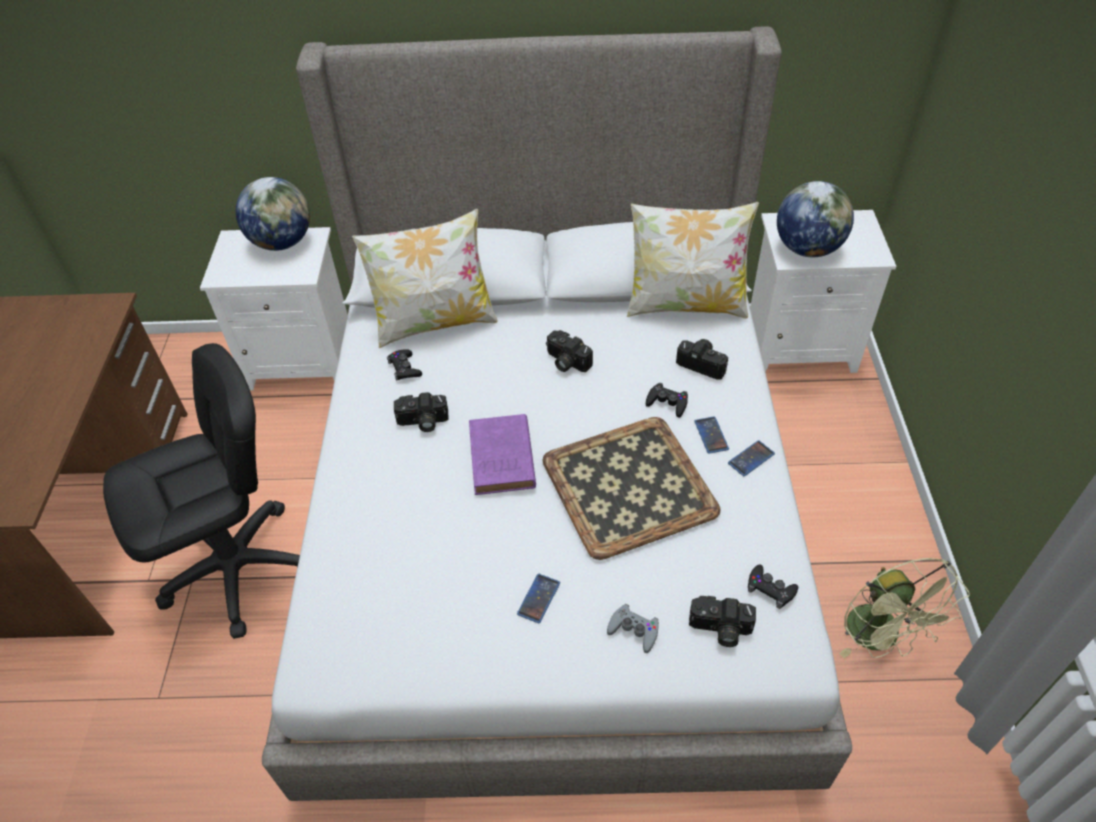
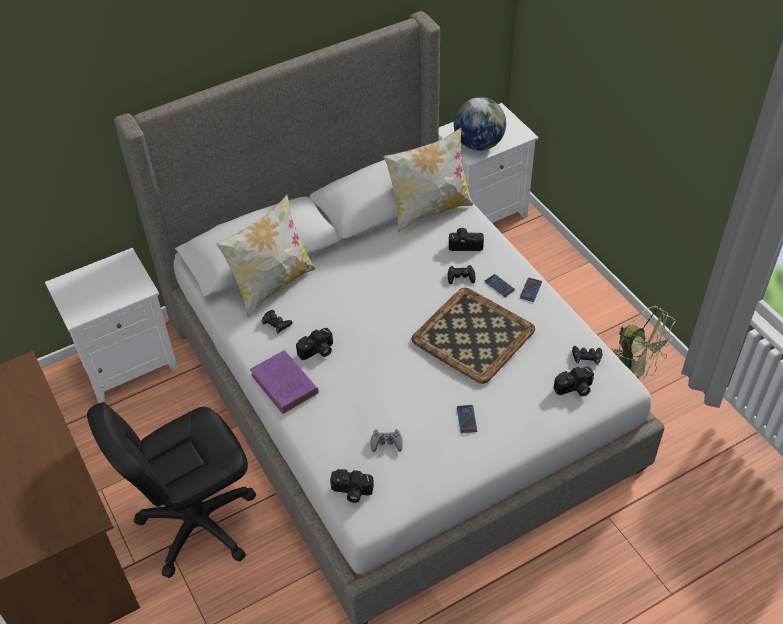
camera: 30 degrees left, 0 degrees up
black office chair [103,343,300,639] -> black office chair turned 150 degrees counterclockwise [87,402,256,578]
globe [235,177,310,251] -> none
purple book [469,414,536,495] -> purple book moved to [250,350,319,414]
camera [546,330,593,372] -> camera moved to [330,469,374,503]
grey game controller [607,604,659,653] -> grey game controller moved to [371,429,402,452]

